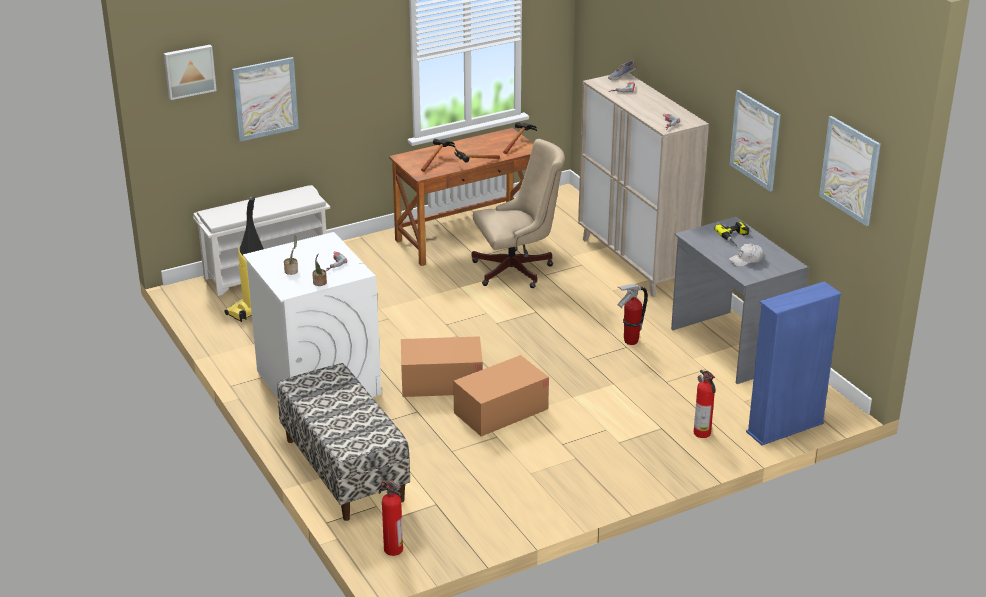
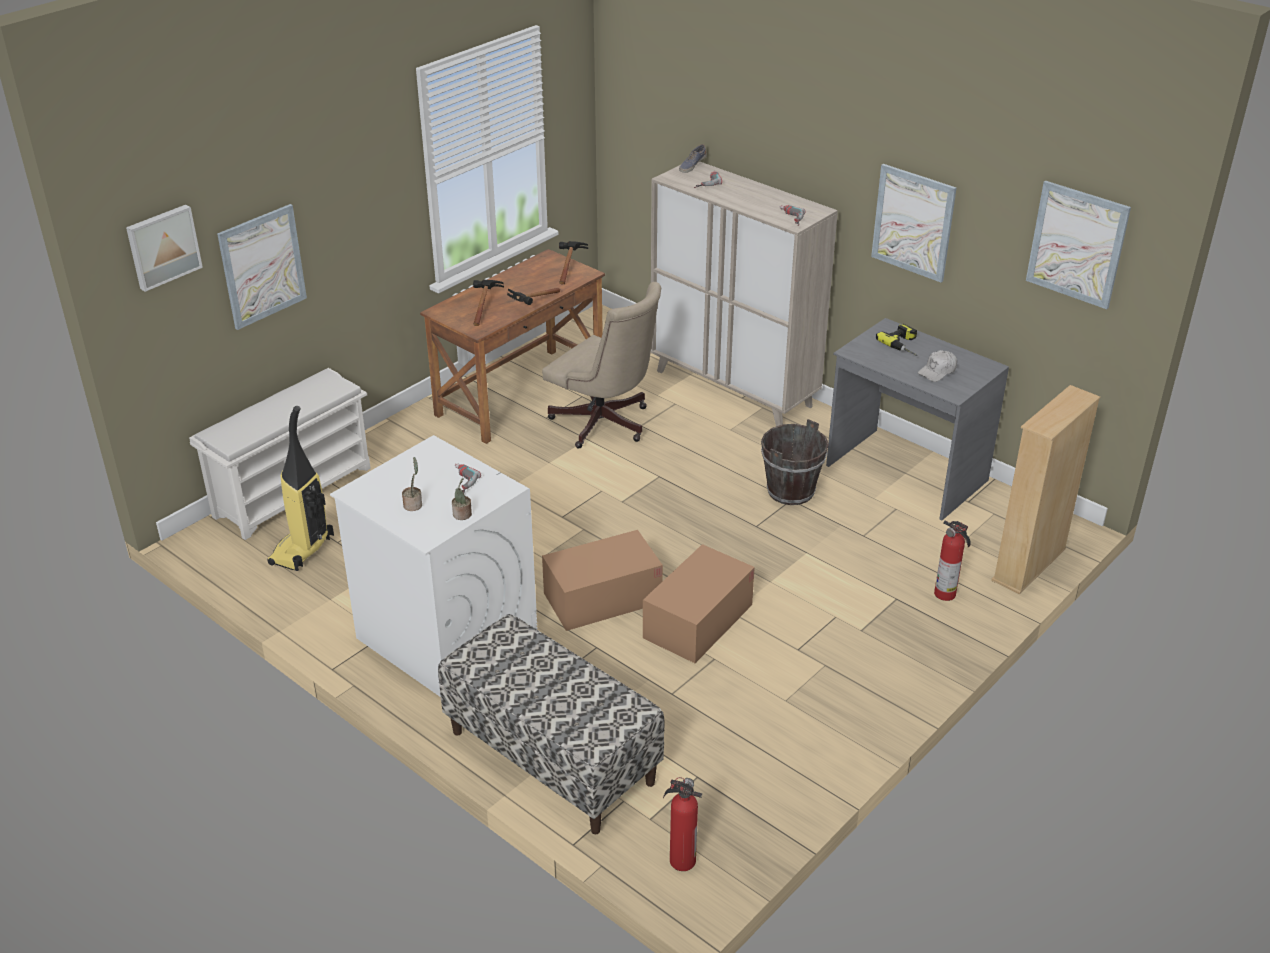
camera: 20 degrees left, 5 degrees up
beige office chair [471,139,565,288] -> beige office chair turned 75 degrees clockwise [542,282,661,449]
fire extinguisher [618,284,648,345] -> brown bucket [761,419,829,505]
blue bookcase [746,281,842,445] -> beige bookcase [991,385,1100,594]

